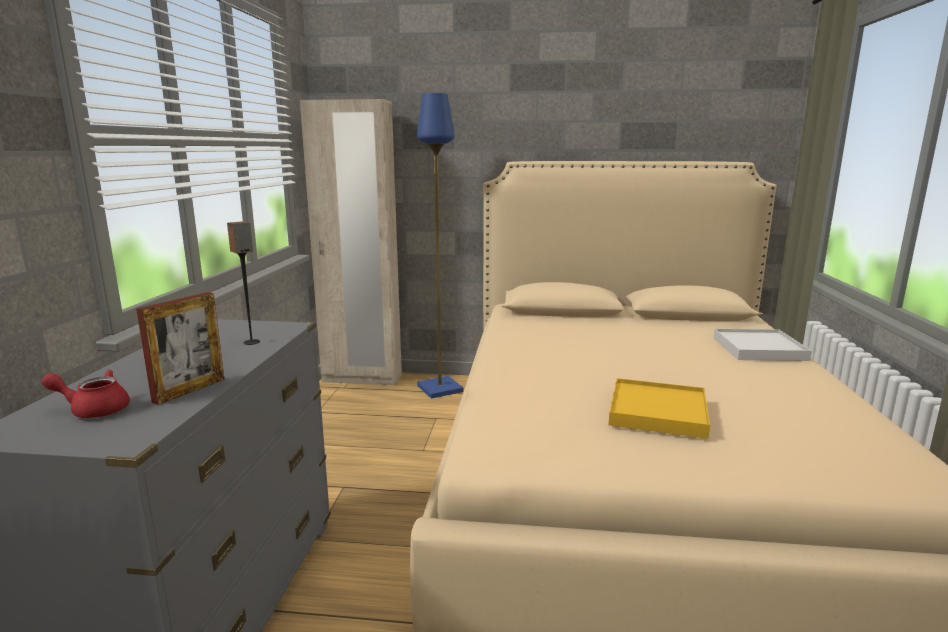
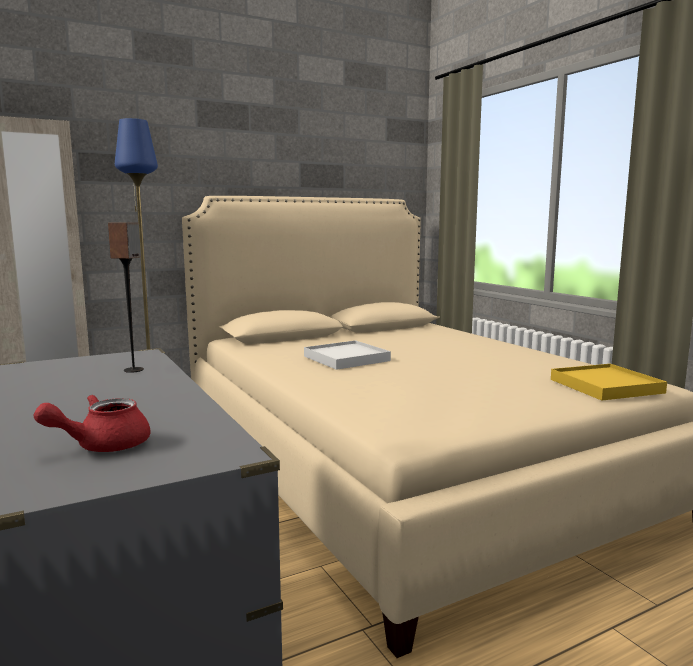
camera: 35 degrees left, 5 degrees down
picture frame [136,292,225,405] -> none
yellow tray [608,378,710,439] -> yellow tray moved to [551,364,667,400]
white tray [713,329,812,361] -> white tray moved to [304,340,391,370]

